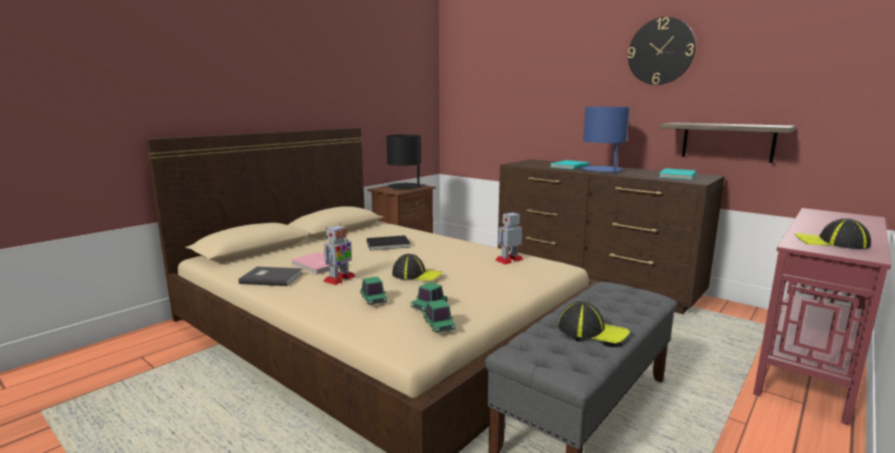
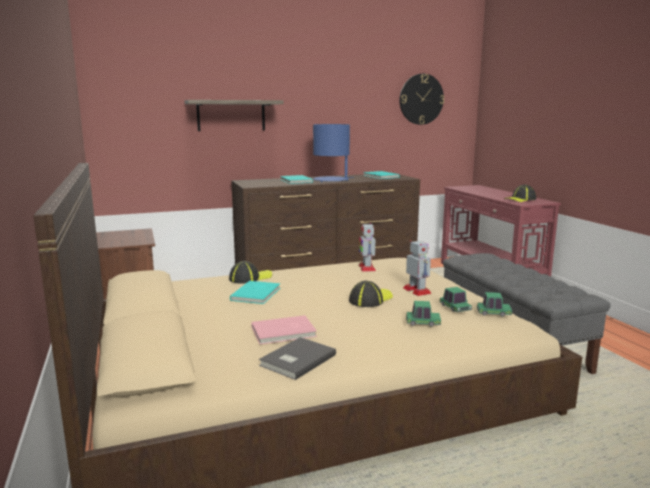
camera: 60 degrees left, 0 degrees up
toy robot [323,224,356,285] -> toy robot moved to [403,240,431,296]
black book [367,235,410,250] -> turquoise book [230,281,280,304]
black table lamp [386,135,426,190] -> none
cap [558,301,630,344] -> cap moved to [229,261,272,283]
wall clock [628,17,696,85] -> wall clock moved to [399,74,444,125]
shelf [660,122,796,163] -> shelf moved to [184,100,284,131]

